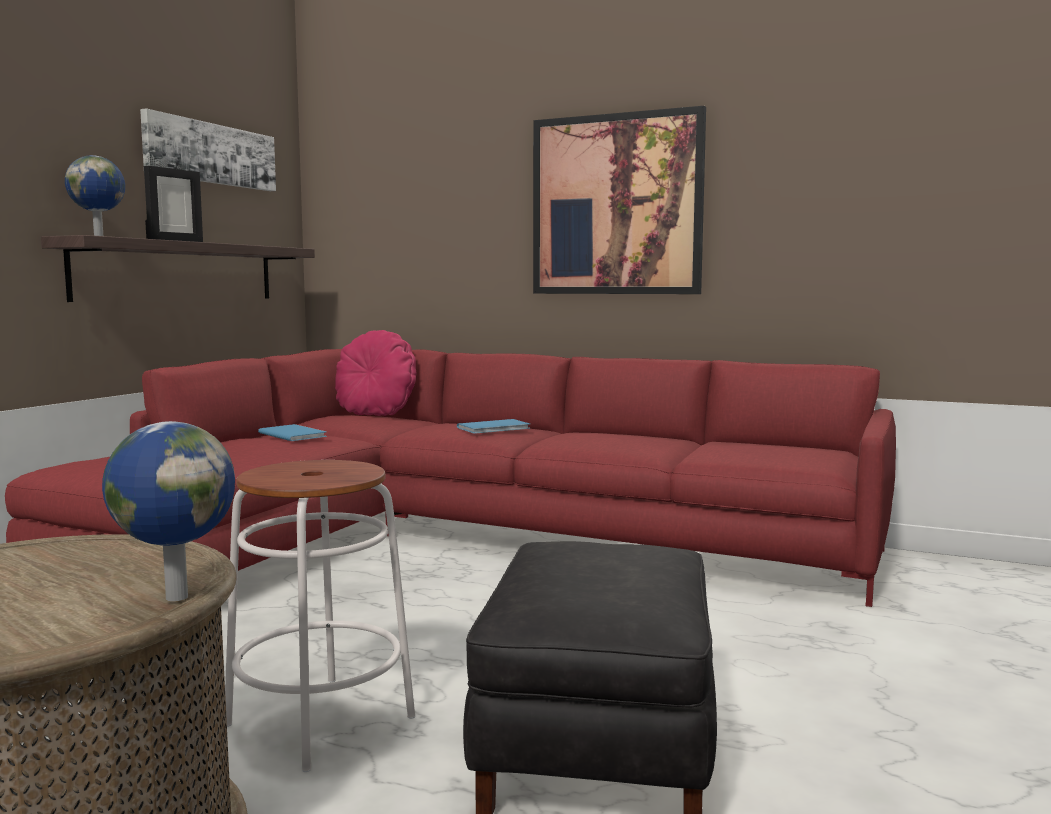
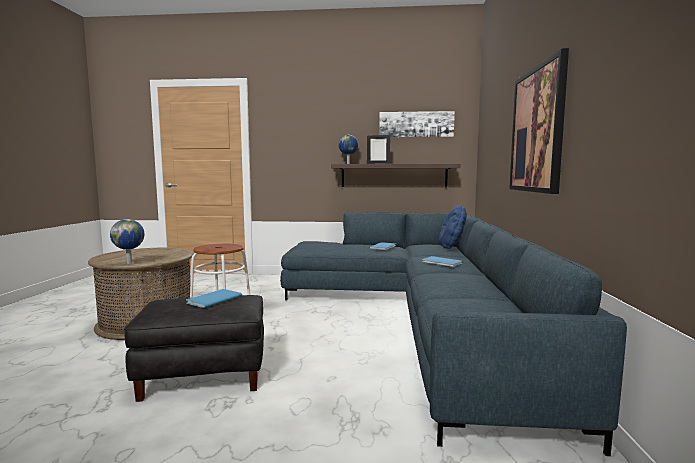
camera: 70 degrees right, 0 degrees up
red sofa [5,349,896,607] -> blue sofa [280,212,627,456]
pink pillow [335,330,417,416] -> blue pillow [439,205,467,249]
none -> blue book [186,289,242,308]

